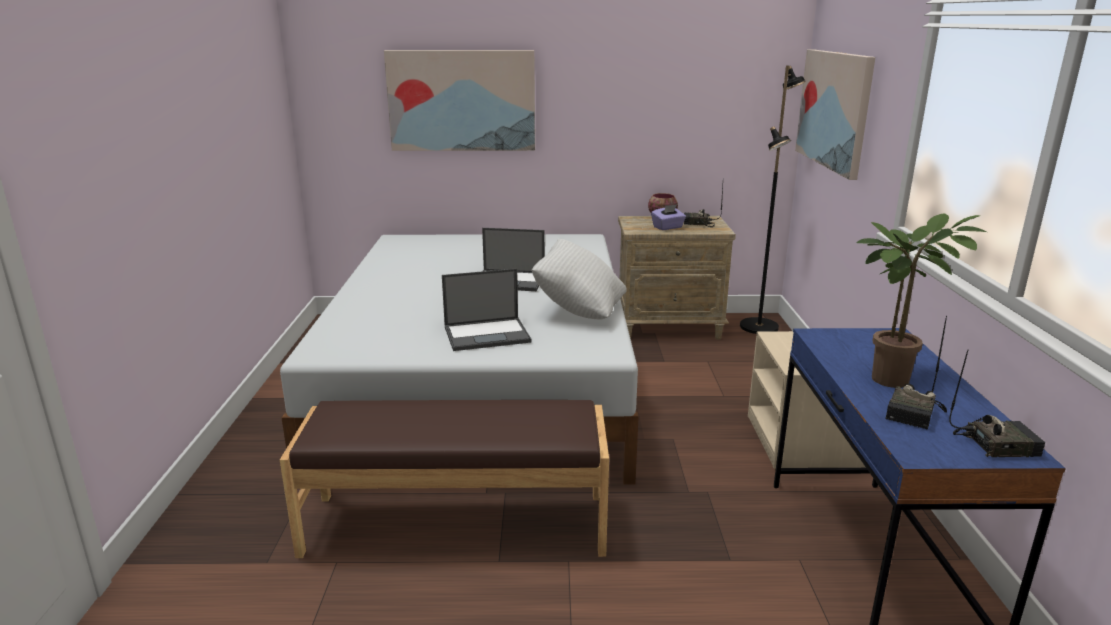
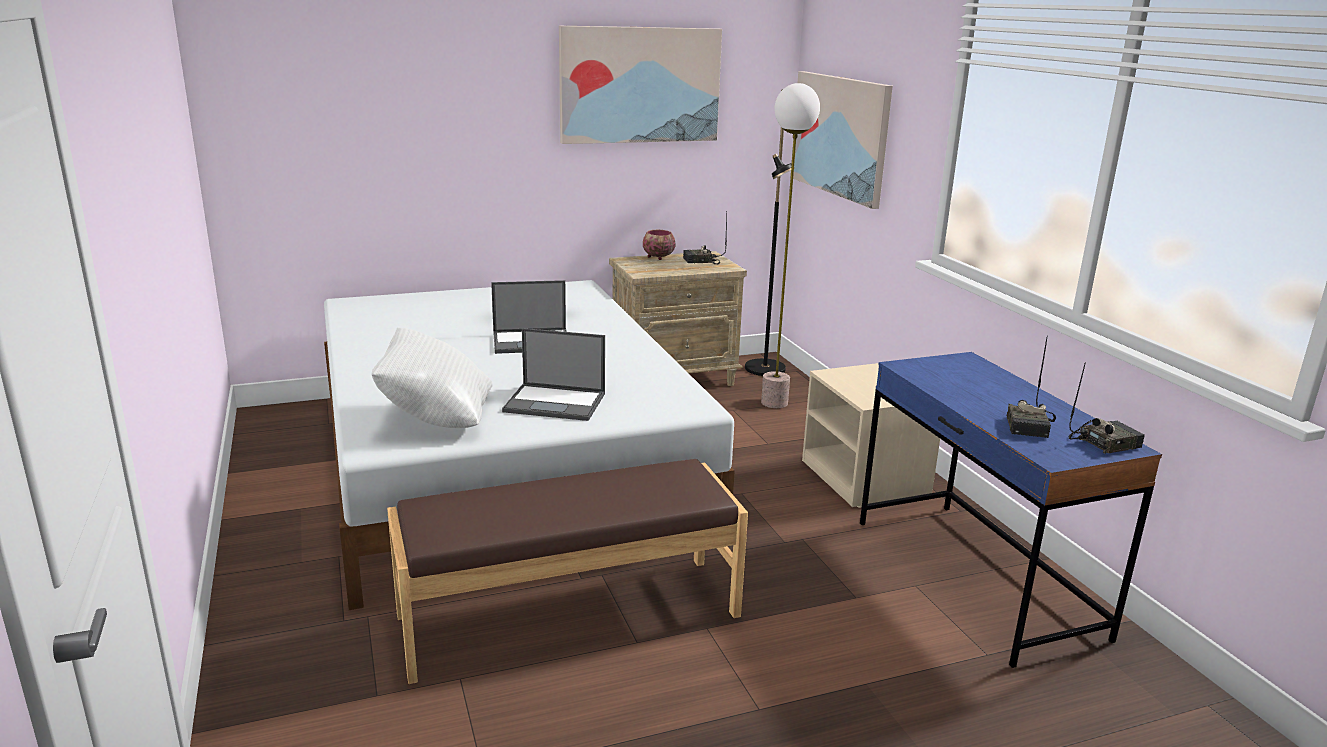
camera: 20 degrees left, 0 degrees up
picture [384,50,535,151] -> picture moved to [559,26,722,144]
laptop [442,269,532,351] -> laptop turned 45 degrees clockwise [502,328,605,421]
white pillow [532,239,627,320] -> white pillow moved to [372,327,493,428]
purple tissue box [651,204,686,230] -> none
potted plant [856,213,987,388] -> none
none -> floor lamp [761,83,820,408]

